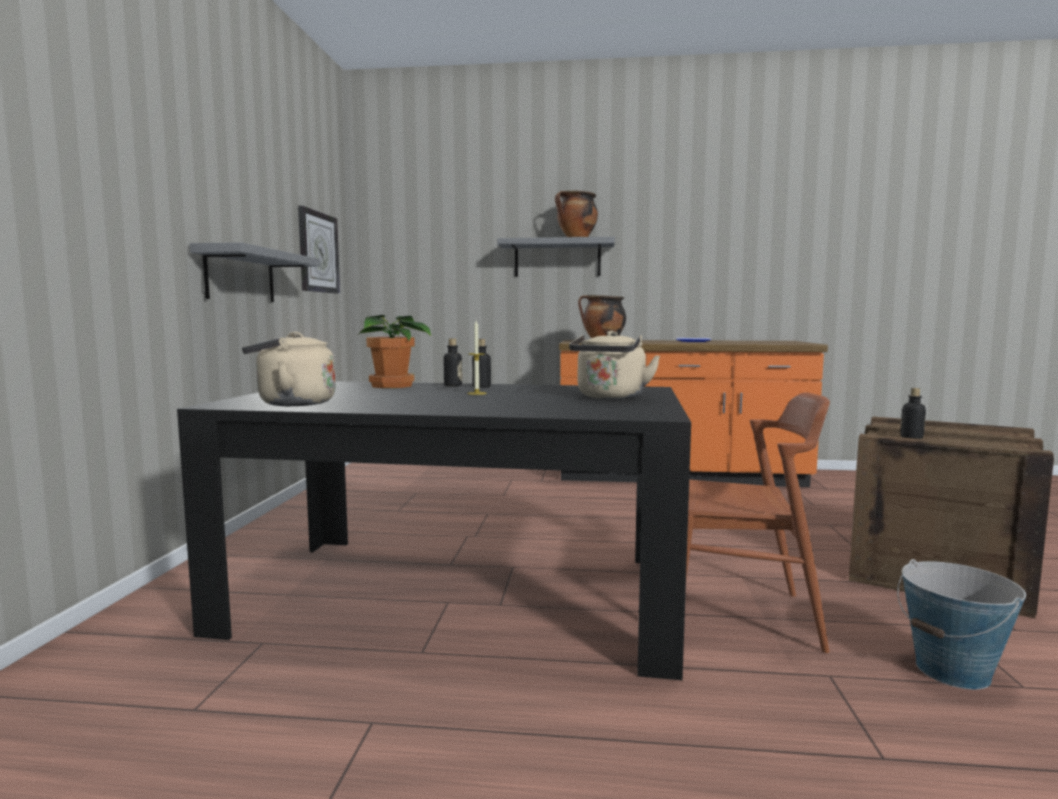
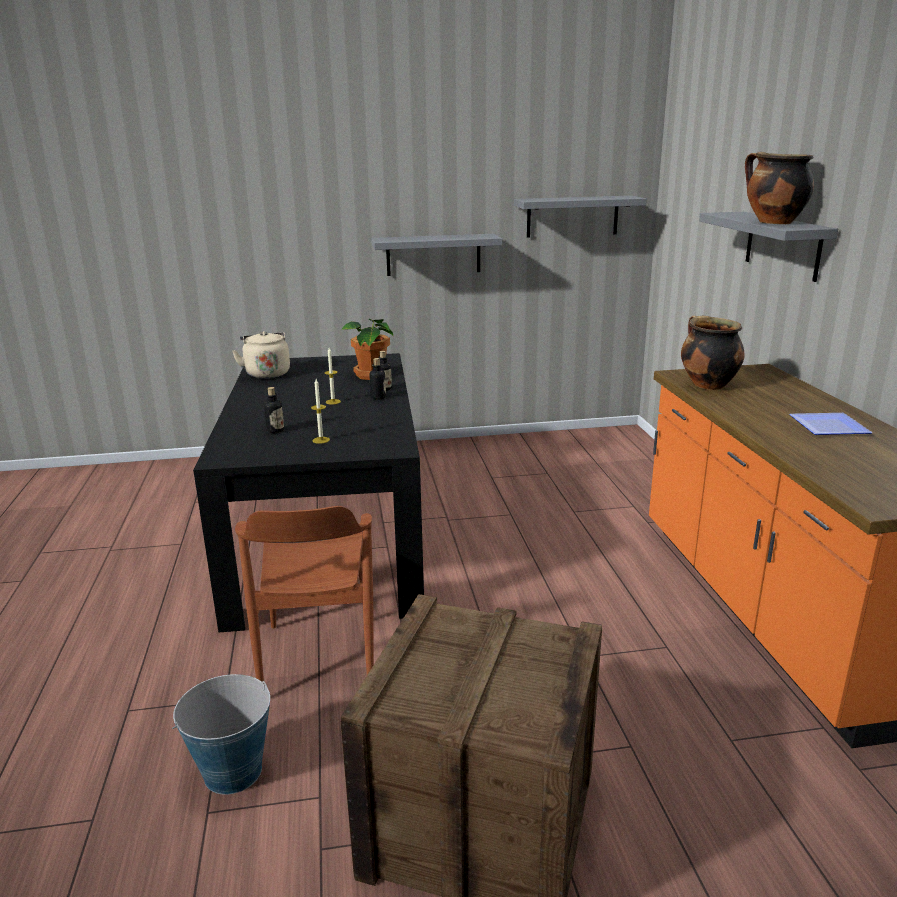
camera: 75 degrees right, 15 degrees up
wall clock [298,206,340,294] -> grey shelf [514,196,647,238]
beige kettle [569,331,660,399] -> candle [311,379,330,444]
bottle [900,388,926,439] -> bottle moved to [264,387,284,433]

